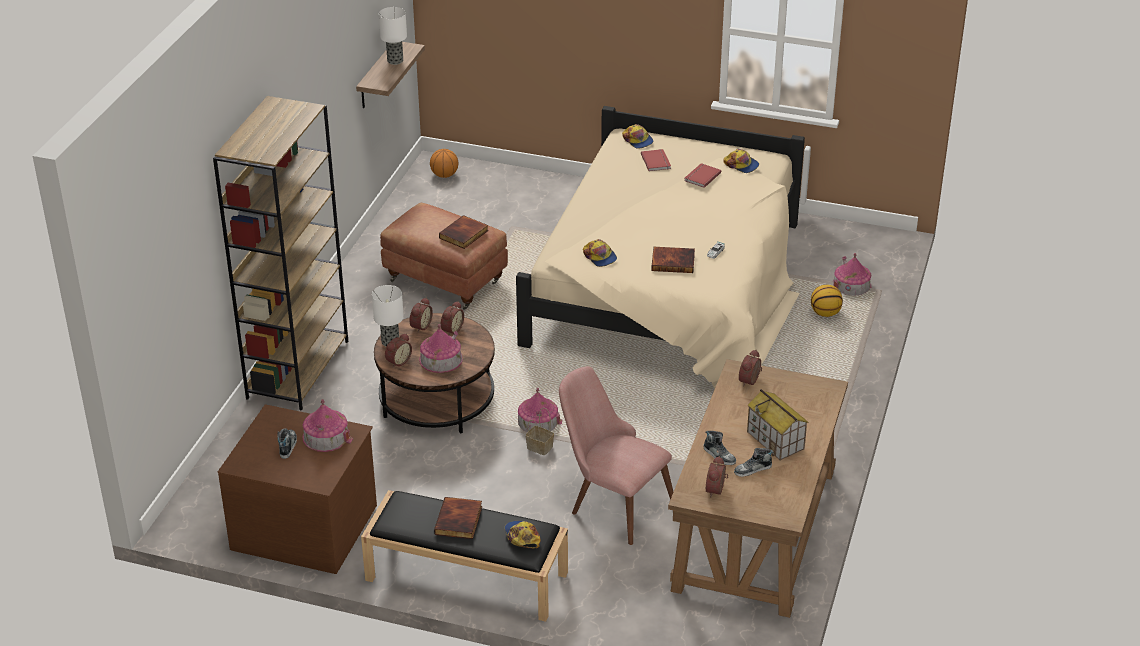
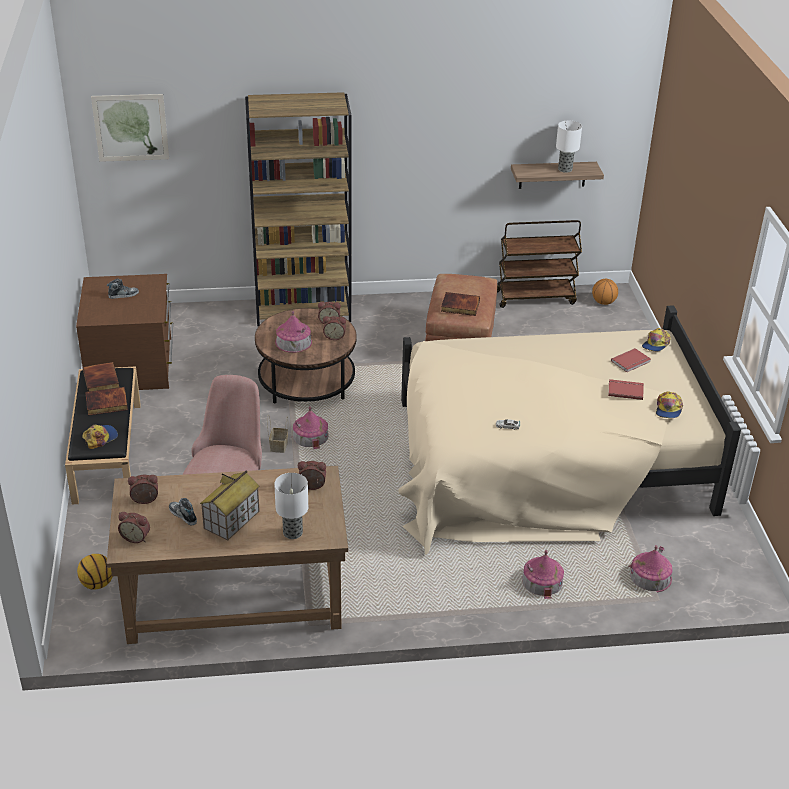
camera: 65 degrees right, 0 degrees up
toy house [302,399,353,452] -> toy house moved to [522,550,564,599]
table lamp [372,285,404,347] -> table lamp moved to [274,473,308,539]
alarm clock [385,333,412,368] -> alarm clock moved to [118,512,150,543]
cap [583,239,617,267] -> none
book [651,247,695,273] -> book moved to [83,362,119,392]
shoe [704,431,736,465] -> none
basketball [811,285,843,317] -> basketball moved to [77,554,113,590]
none -> picture [91,94,169,162]
none -> brown cart [497,220,582,308]

